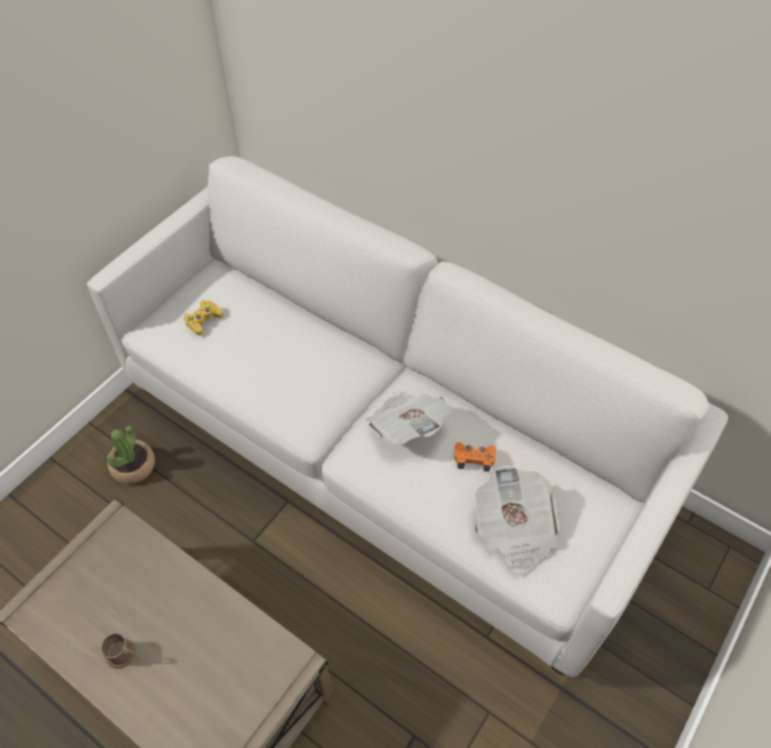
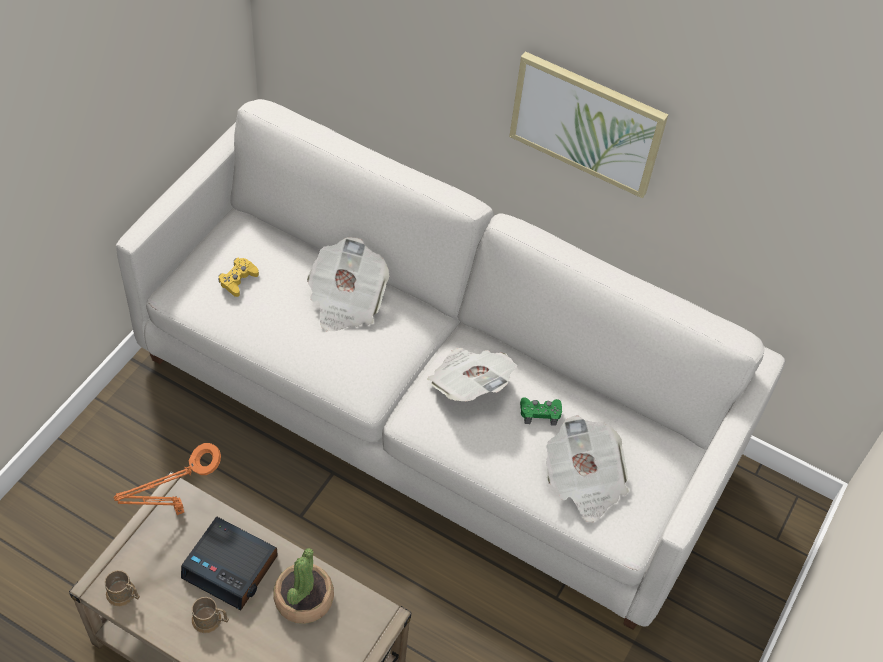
camera: 10 degrees left, 0 degrees up
potted plant [107,426,155,484] -> potted plant moved to [273,548,334,624]
orange game controller [454,442,496,472] -> green game controller [520,398,562,426]
none -> brown mug [104,570,140,606]
none -> orange table lamp [113,443,221,515]
none -> alarm clock [181,517,278,610]
none -> newspaper [307,237,389,331]
none -> picture [509,51,668,198]

